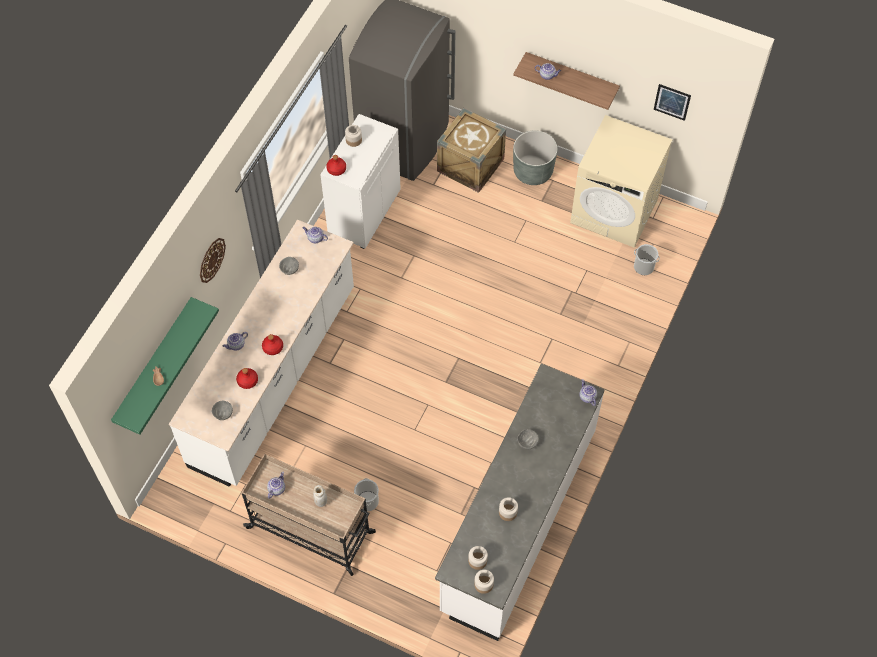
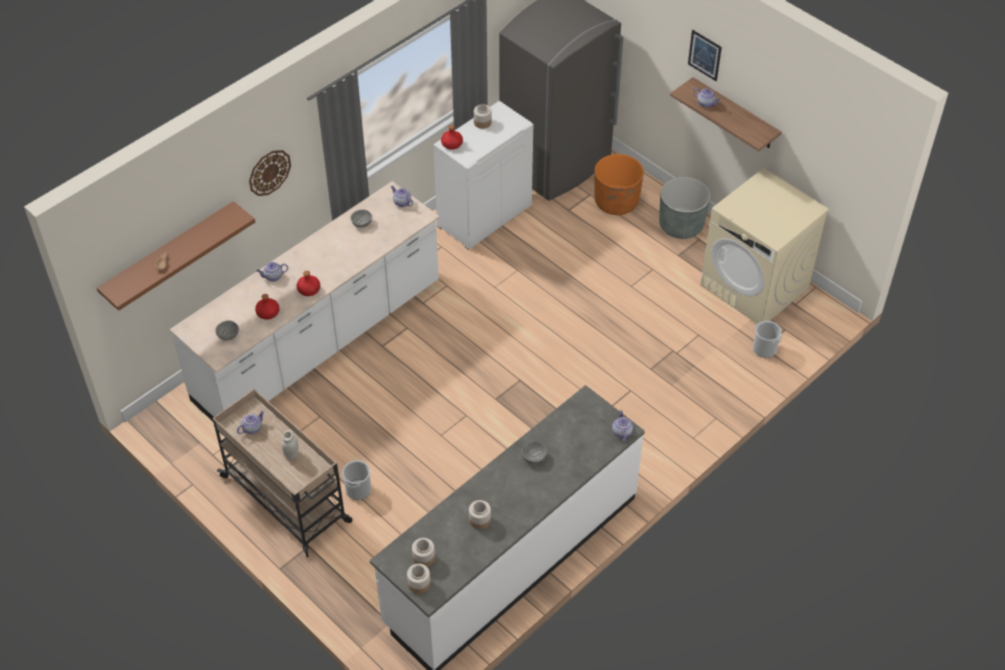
camera: 20 degrees right, 10 degrees down
green shelf [111,297,219,435] -> brown shelf [97,201,255,311]
crate [437,108,506,193] -> orange planter [594,154,644,215]
picture [654,84,691,121] -> picture moved to [688,30,722,81]

